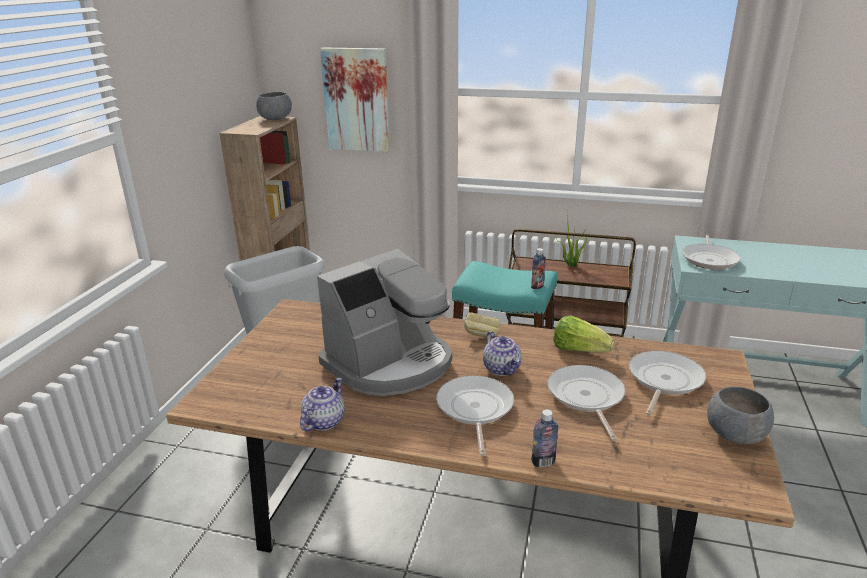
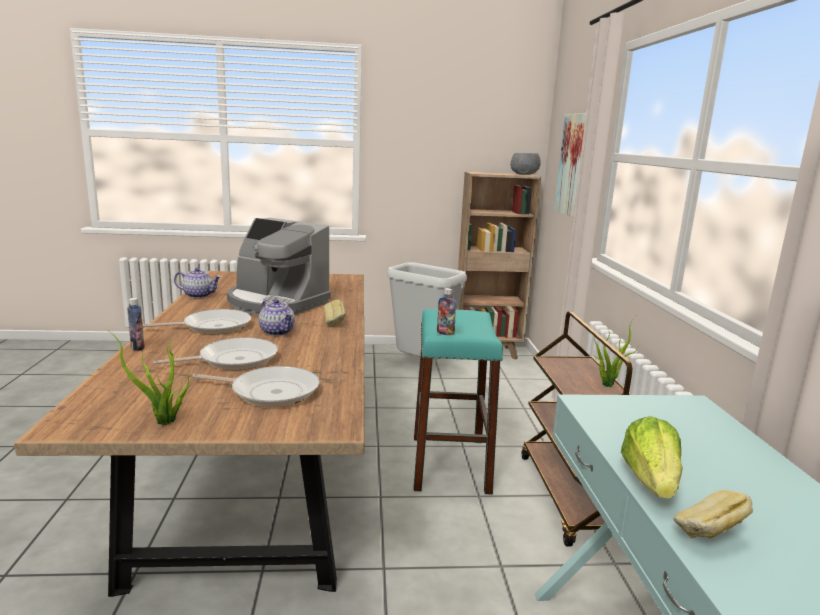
camera: 70 degrees right, 10 degrees down
teapot [483,331,522,376] -> teapot turned 90 degrees counterclockwise [259,299,295,336]
lettuce [553,315,614,352] -> lettuce moved to [621,416,683,499]
frying pan [682,235,741,270] -> none
grey bowl [707,386,774,445] -> potted plant [108,330,189,426]
none -> bread [673,490,753,539]

